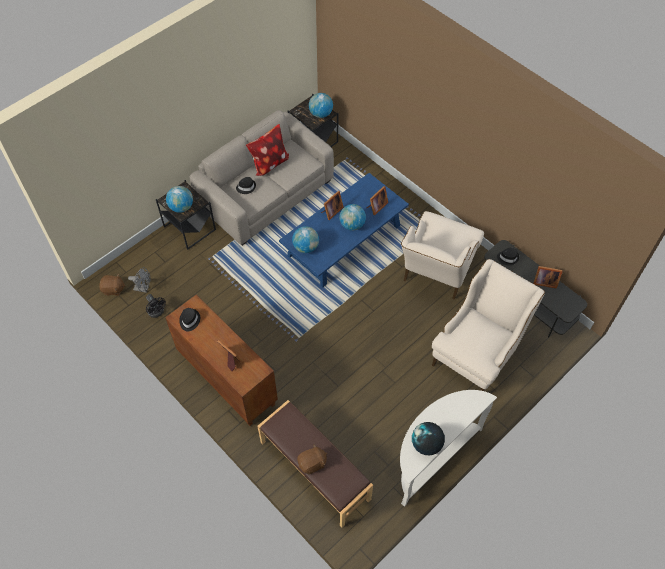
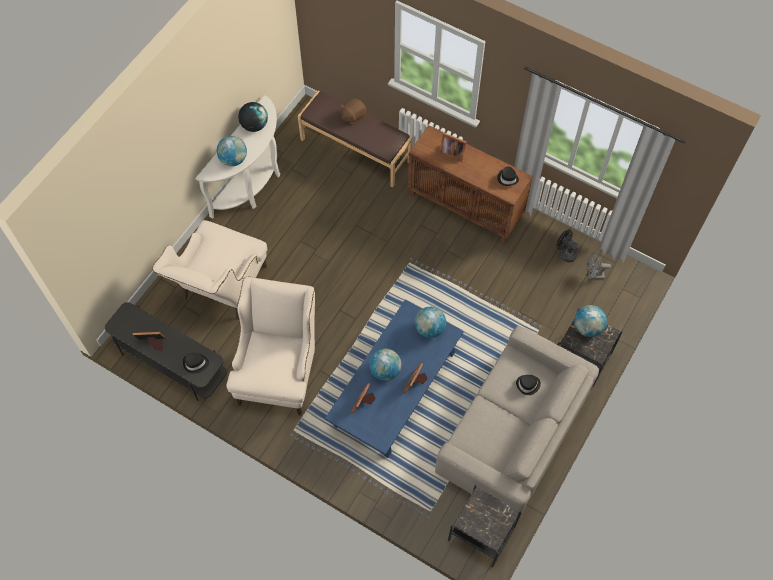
camera: 165 degrees right, 5 degrees up
brown plush toy [99,274,126,296] -> none
pillow [246,124,289,176] -> none
globe [309,93,333,118] -> globe moved to [216,136,247,166]

